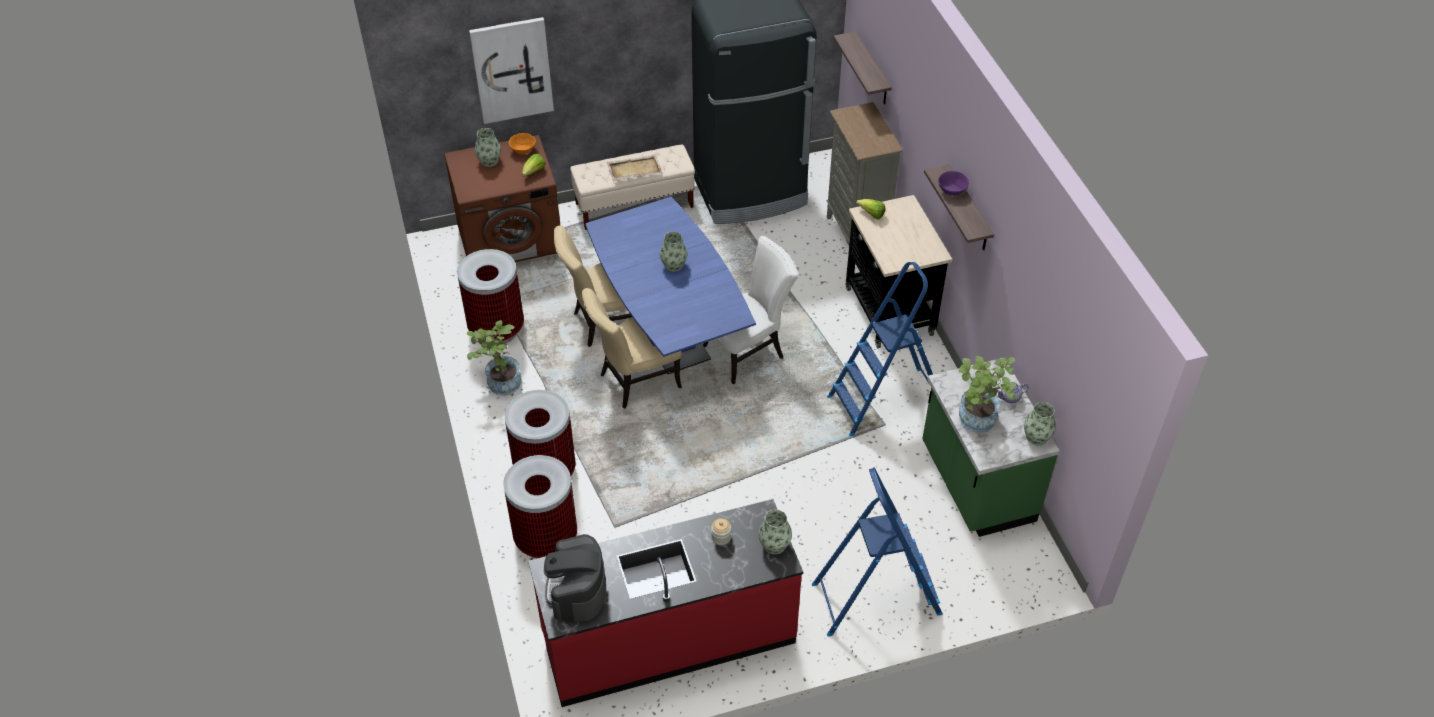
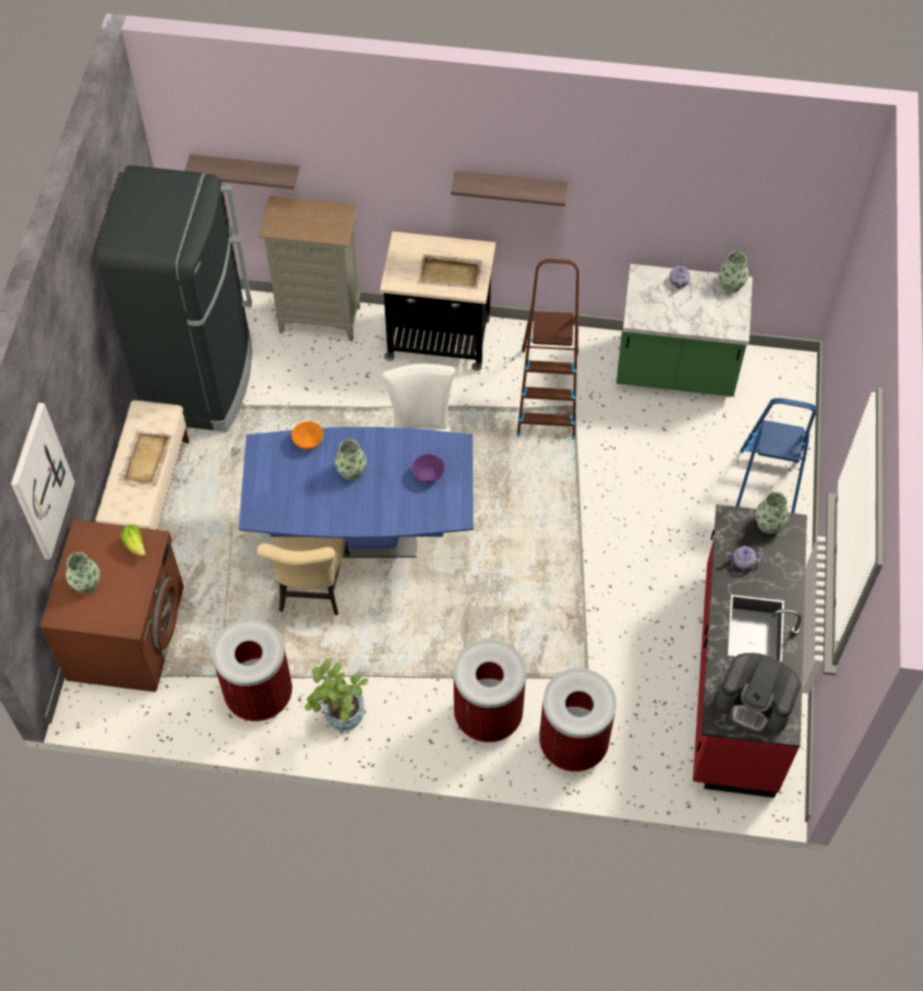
camera: 65 degrees left, 10 degrees up
orange bowl [509,133,536,154] -> orange bowl moved to [292,421,323,450]
beige chair [581,288,682,408] -> none
jar [711,518,731,545] -> teapot [727,546,765,570]
blue step ladder [827,262,933,436] -> brown step ladder [517,259,579,439]
lettuce [856,199,885,219] -> none
purple bowl [938,171,969,196] -> purple bowl moved to [412,454,445,483]
potted plant [958,356,1016,433] -> none
none -> beige tray [418,254,482,289]

